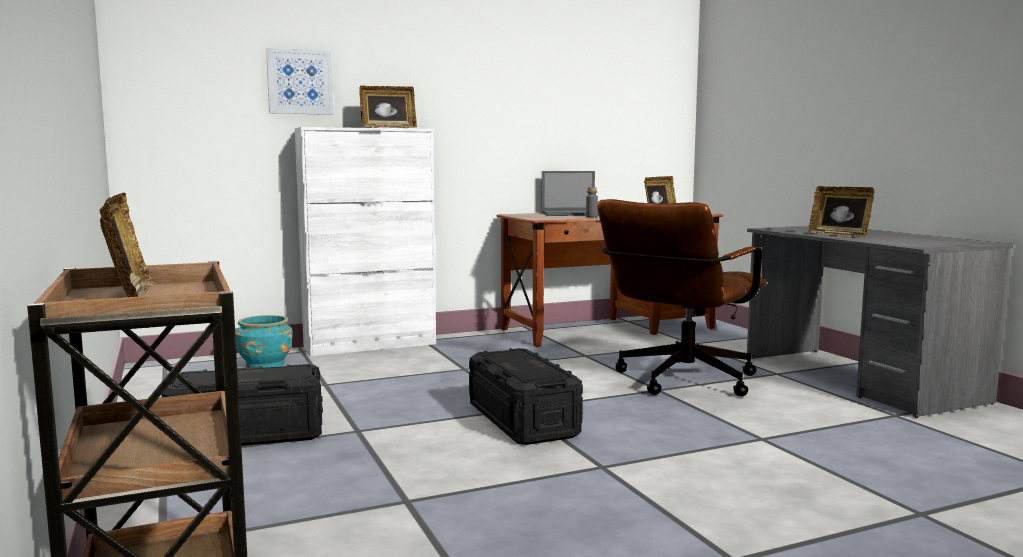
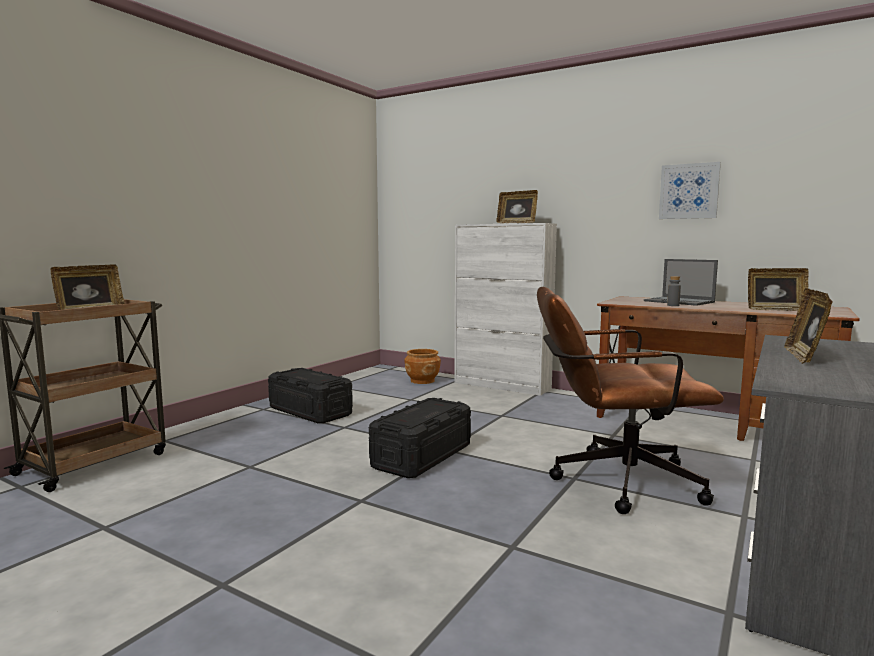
camera: 55 degrees right, 0 degrees up
turquoise planter [235,315,293,368] -> brown planter [405,349,441,384]
picture [266,48,333,115] -> picture moved to [659,162,721,219]

